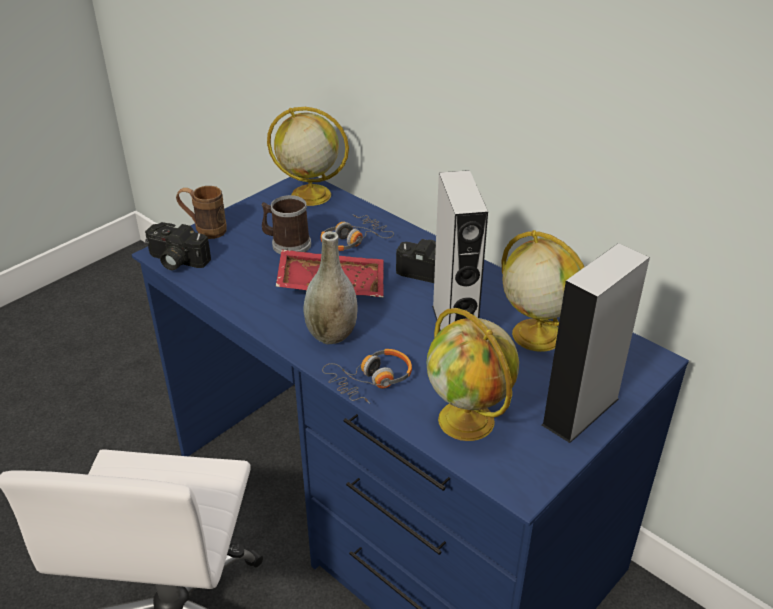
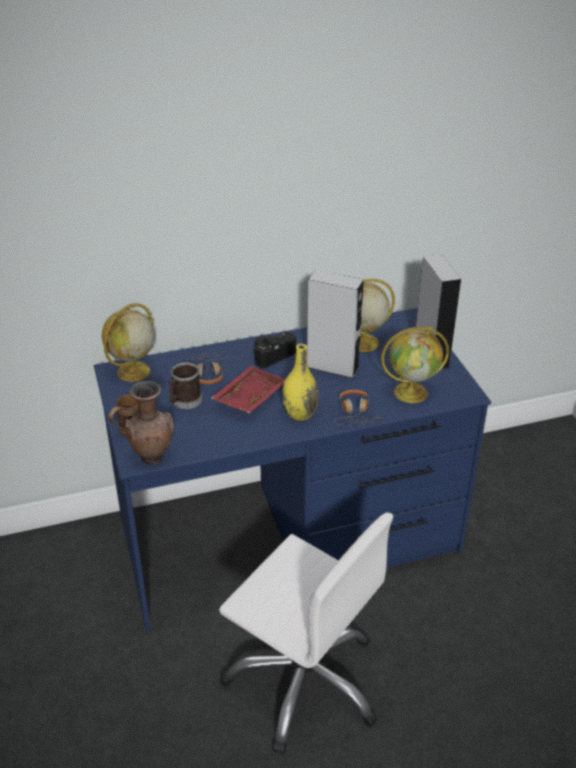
camera: 60 degrees left, 0 degrees up
camera [145,222,211,271] -> brown vase [125,381,174,465]
grey vase [303,231,357,344] -> yellow vase [282,344,319,421]

